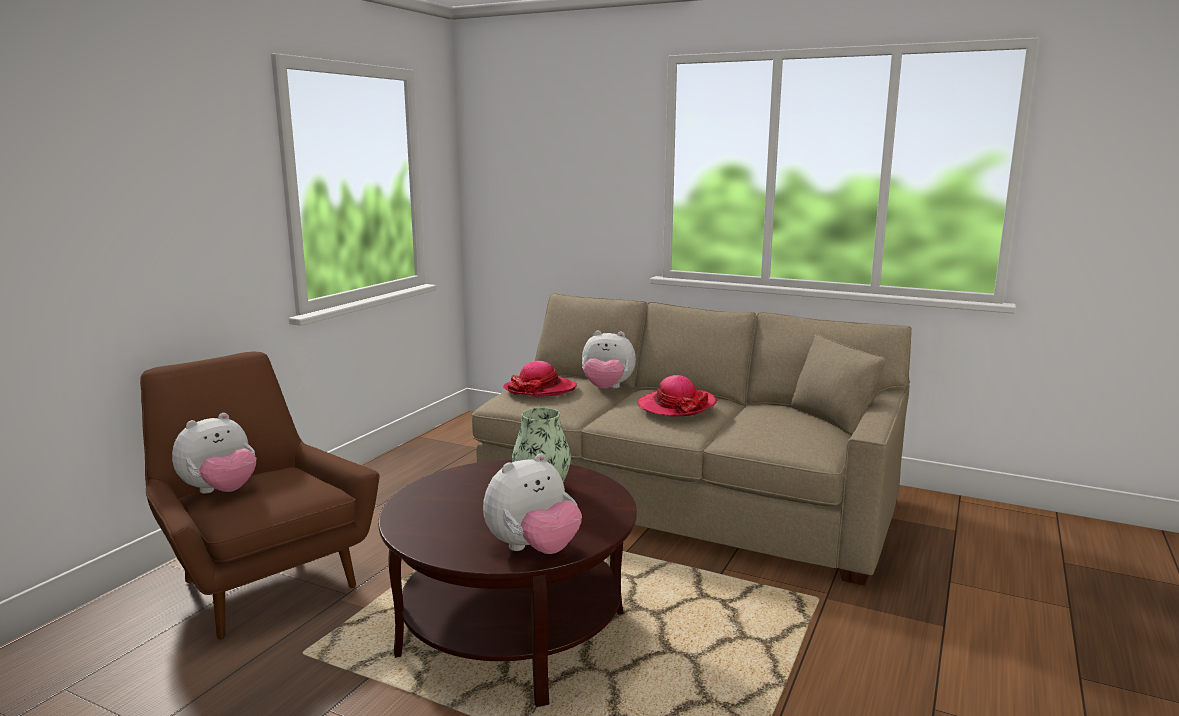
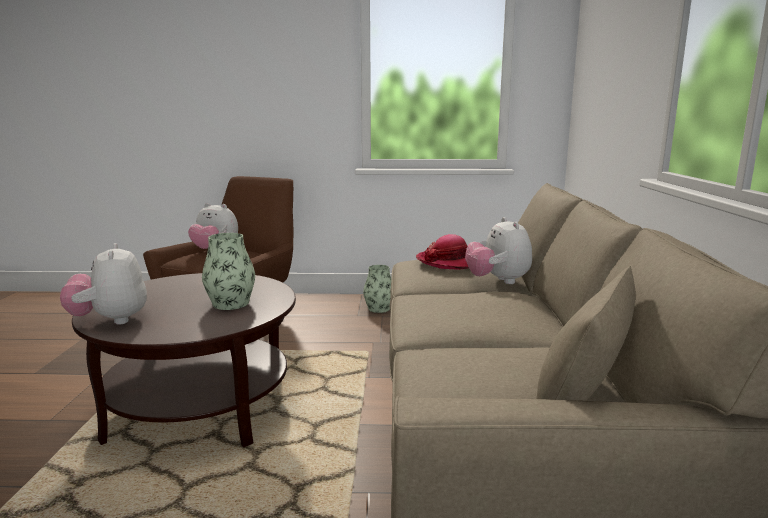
camera: 65 degrees right, 0 degrees up
plush toy [483,453,582,554] -> plush toy turned 45 degrees clockwise [60,243,147,324]
hat [638,375,717,417] -> none
none -> vase [363,265,391,313]

